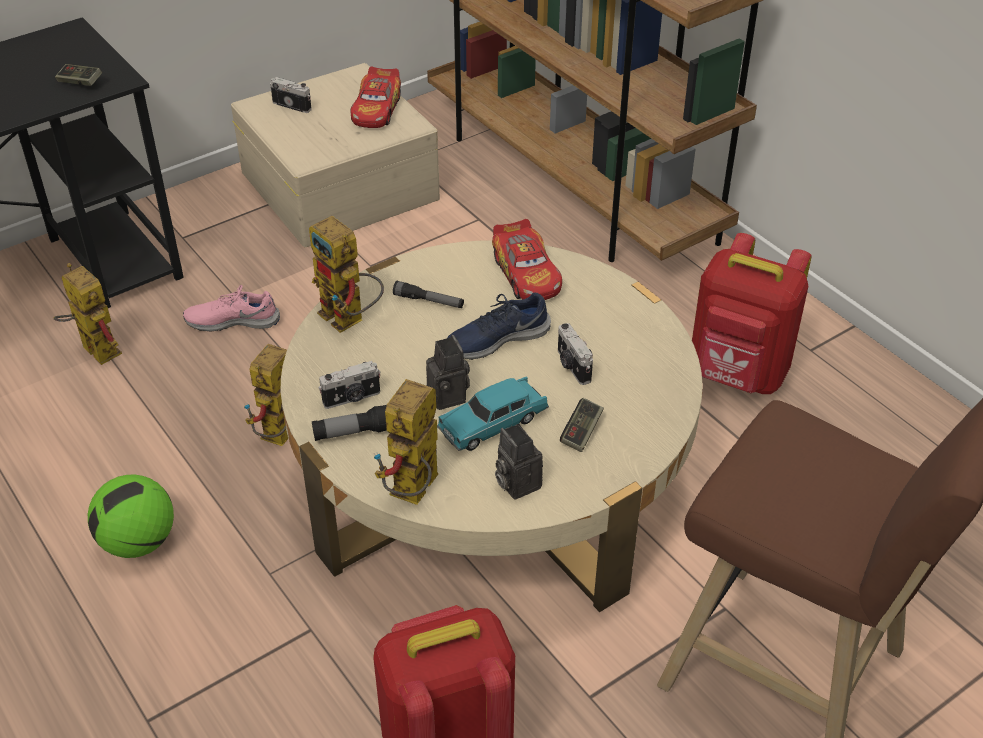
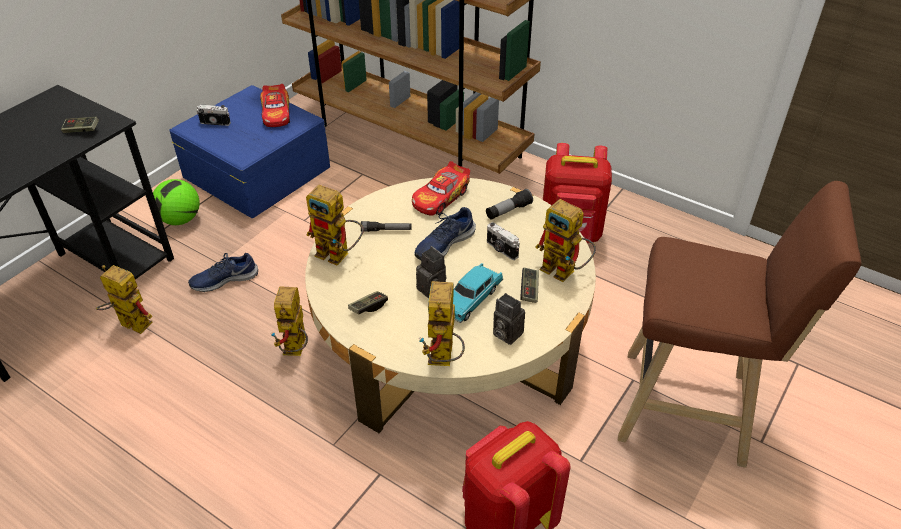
camera: 20 degrees left, 0 degrees up
football [88,474,174,558] -> football moved to [153,179,200,225]
pink shoe [183,285,280,332] -> blue shoe [188,253,258,292]
beige storage box [231,63,440,247] -> blue storage box [169,85,330,218]
flashlight [312,405,387,441] -> flashlight moved to [486,189,533,220]
camera [318,361,381,409] -> game controller [348,291,388,314]
toy car [492,219,562,300] -> toy car turned 75 degrees clockwise [412,161,470,216]
none -> toy robot [535,199,596,282]

